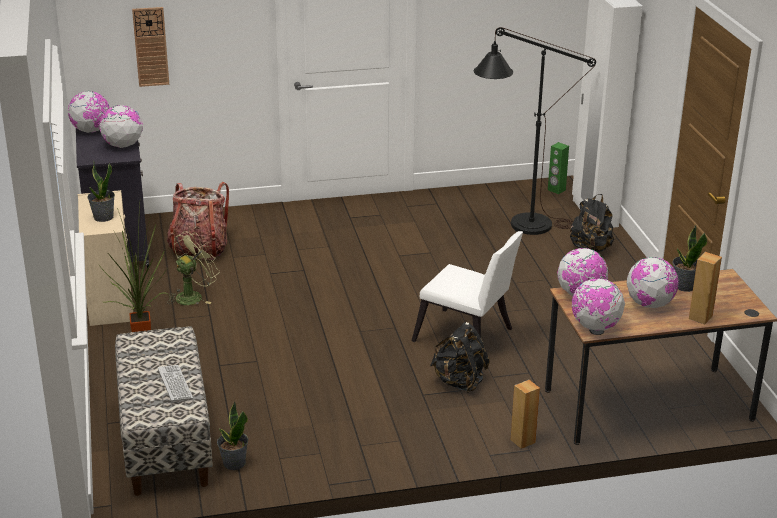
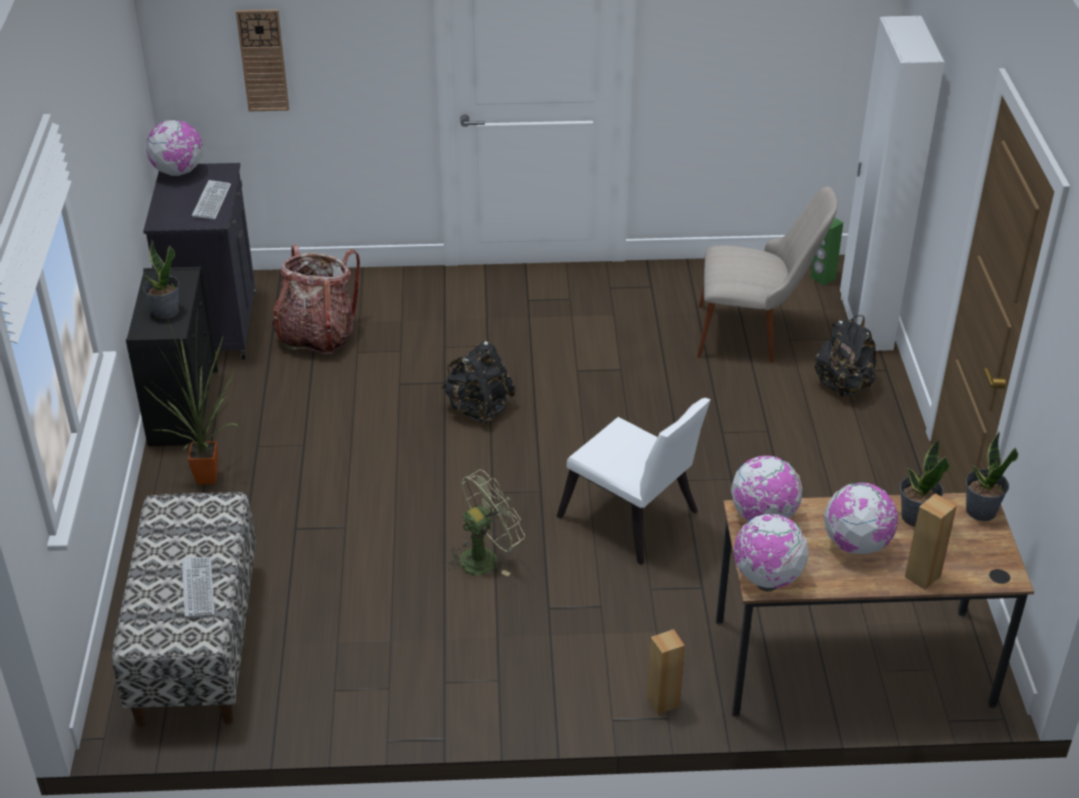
camera: 10 degrees right, 10 degrees up
beige dresser [78,190,133,326] -> black dresser [126,267,218,446]
globe [99,105,143,148] -> keyboard [192,180,231,219]
green fan [167,231,220,305] -> green fan moved to [447,470,525,576]
potted plant [217,401,248,470] -> potted plant moved to [966,431,1018,521]
black backpack [430,322,490,393] -> black backpack moved to [442,341,516,424]
black floor lamp [474,27,596,235] -> beige chair [697,186,838,362]

